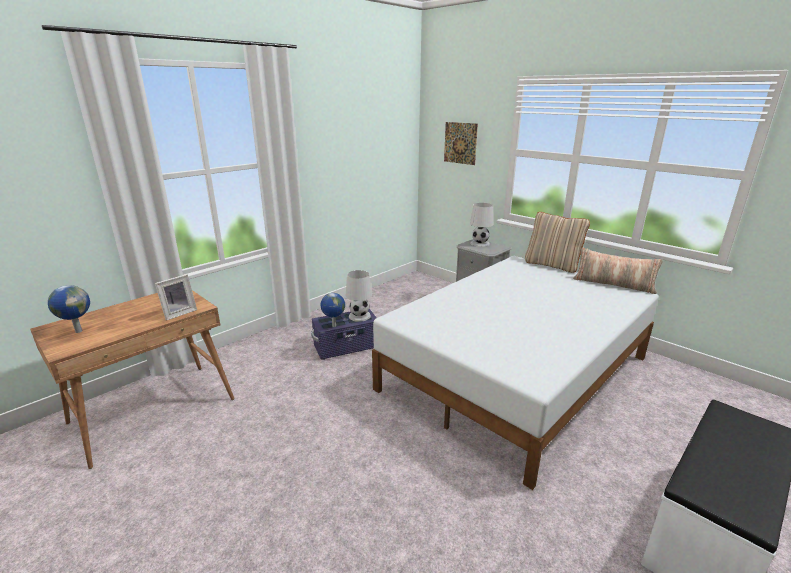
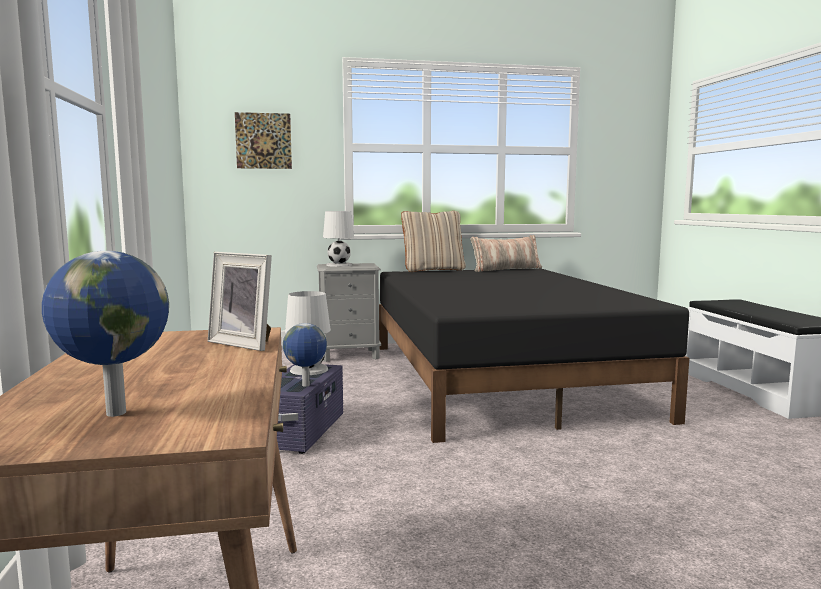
camera: 55 degrees left, 15 degrees down
picture frame [155,274,197,321] -> picture frame turned 135 degrees clockwise [208,252,272,351]
white bed [372,256,659,490] -> black bed [379,268,689,443]

